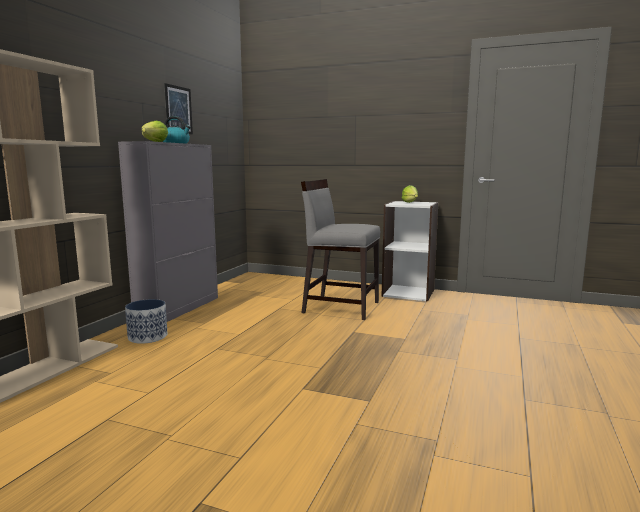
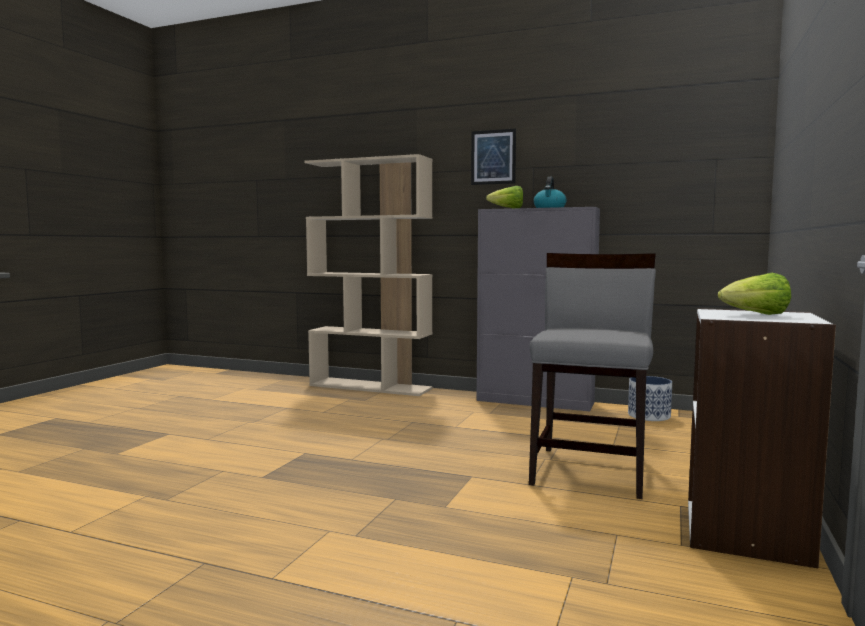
camera: 90 degrees right, 5 degrees down
planter [125,299,167,344] -> planter moved to [628,376,672,421]
picture [164,83,193,134] -> picture moved to [471,128,516,185]

